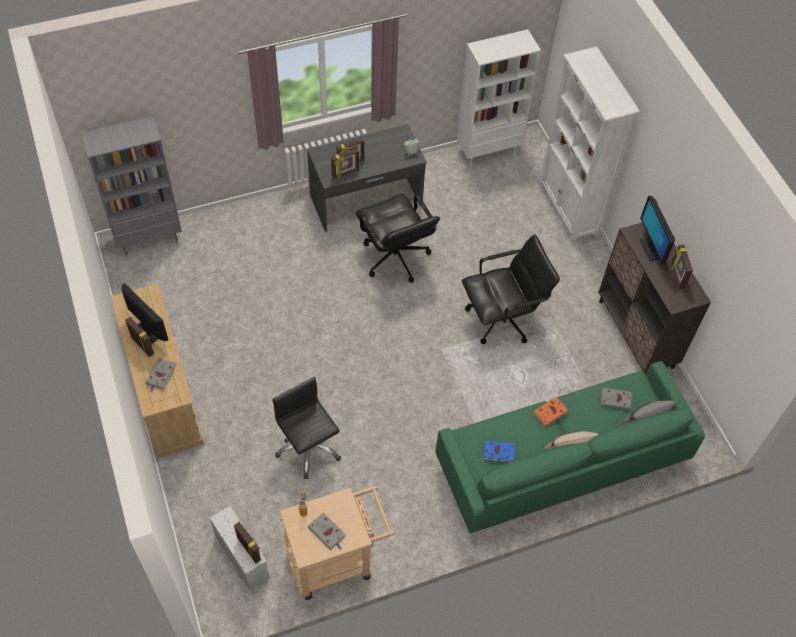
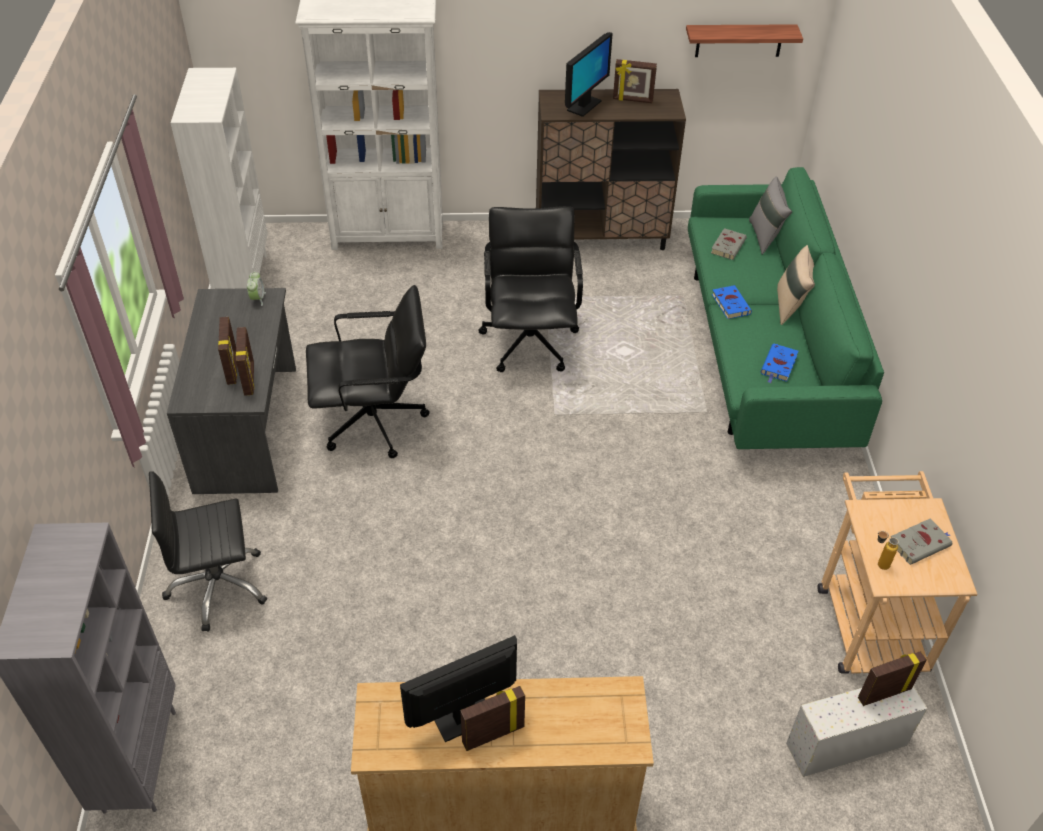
camera: 70 degrees left, 10 degrees down
grey book [145,358,177,392] -> none
black office chair [272,377,341,479] -> black office chair moved to [149,471,267,631]
orange book [533,397,568,427] -> blue book [712,285,752,319]
monitor [640,196,675,264] -> monitor turned 60 degrees counterclockwise [565,32,613,117]
none -> shelf [686,24,803,57]

